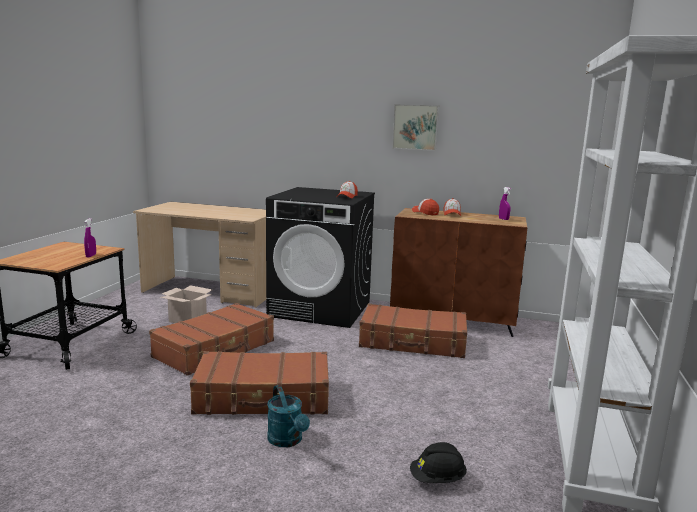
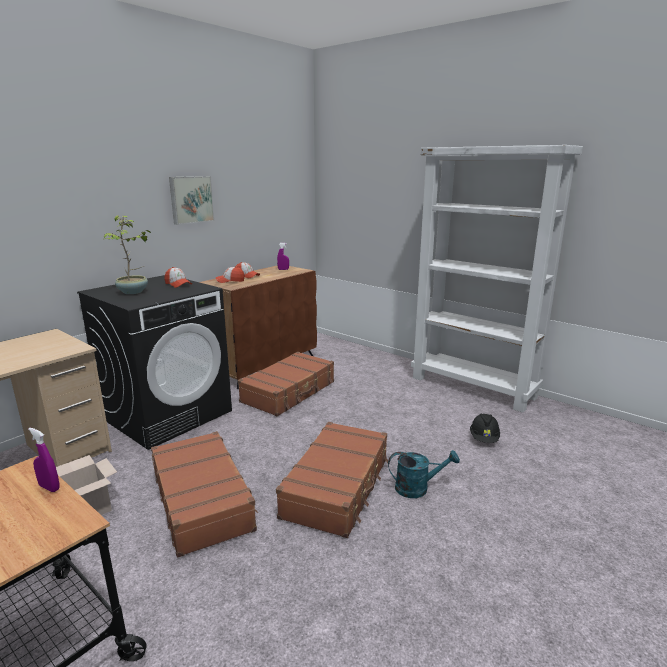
camera: 65 degrees left, 5 degrees up
none -> potted plant [103,215,151,294]

